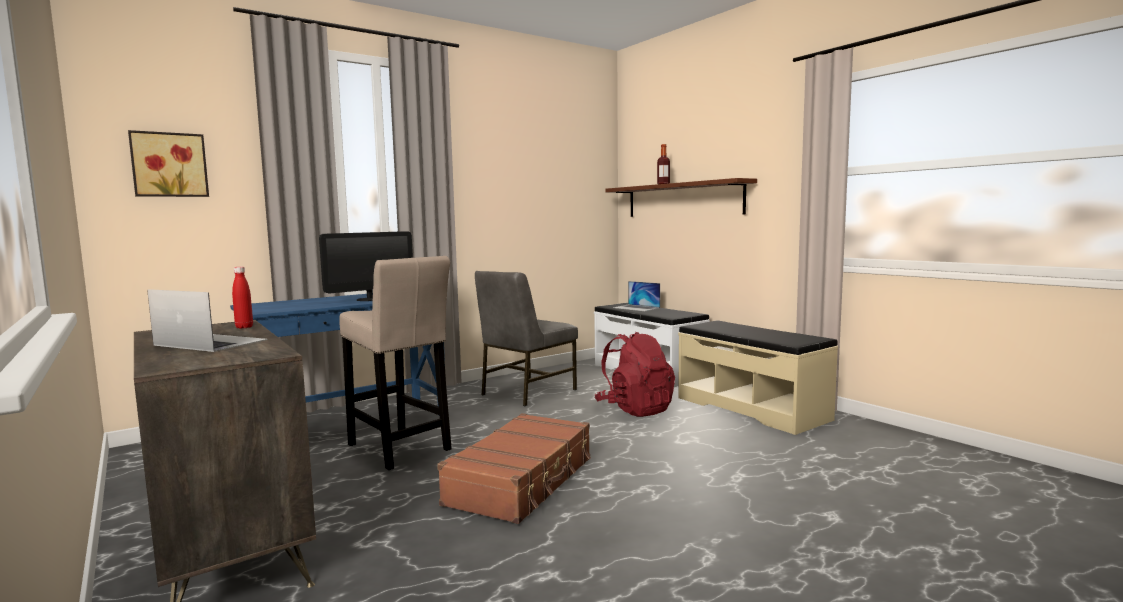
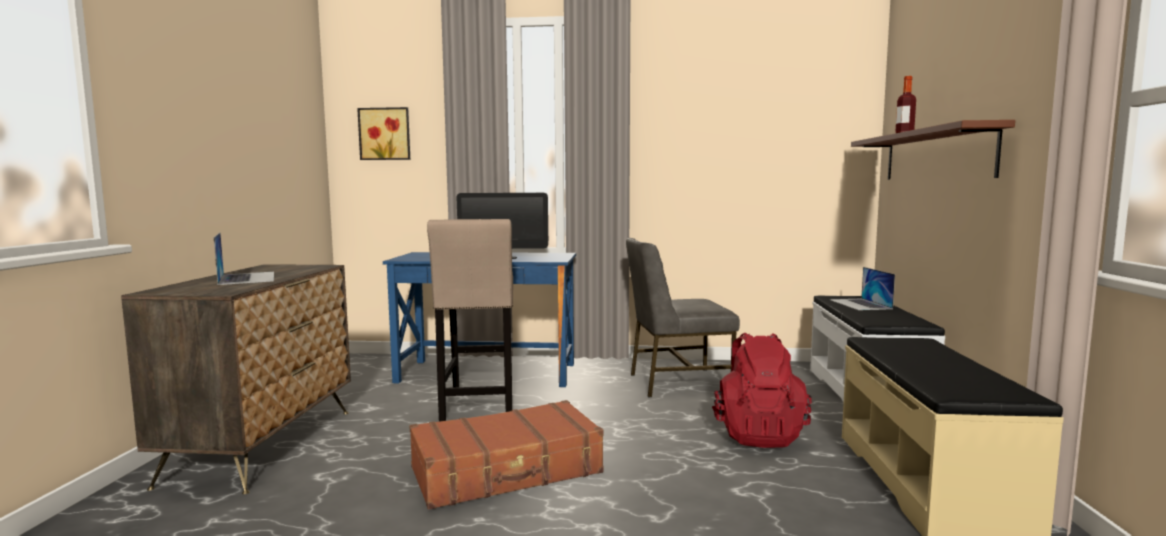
camera: 40 degrees right, 0 degrees up
red bottle [232,267,253,329] -> none

